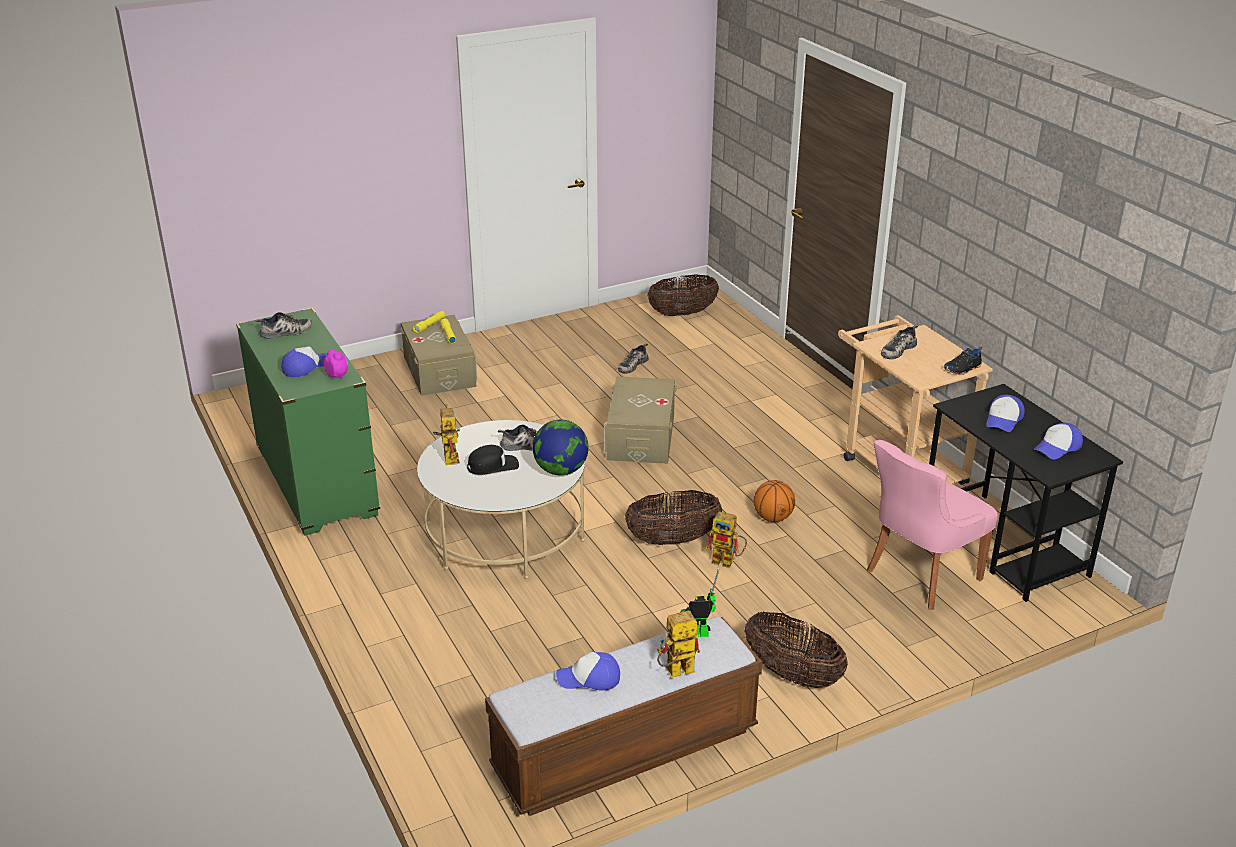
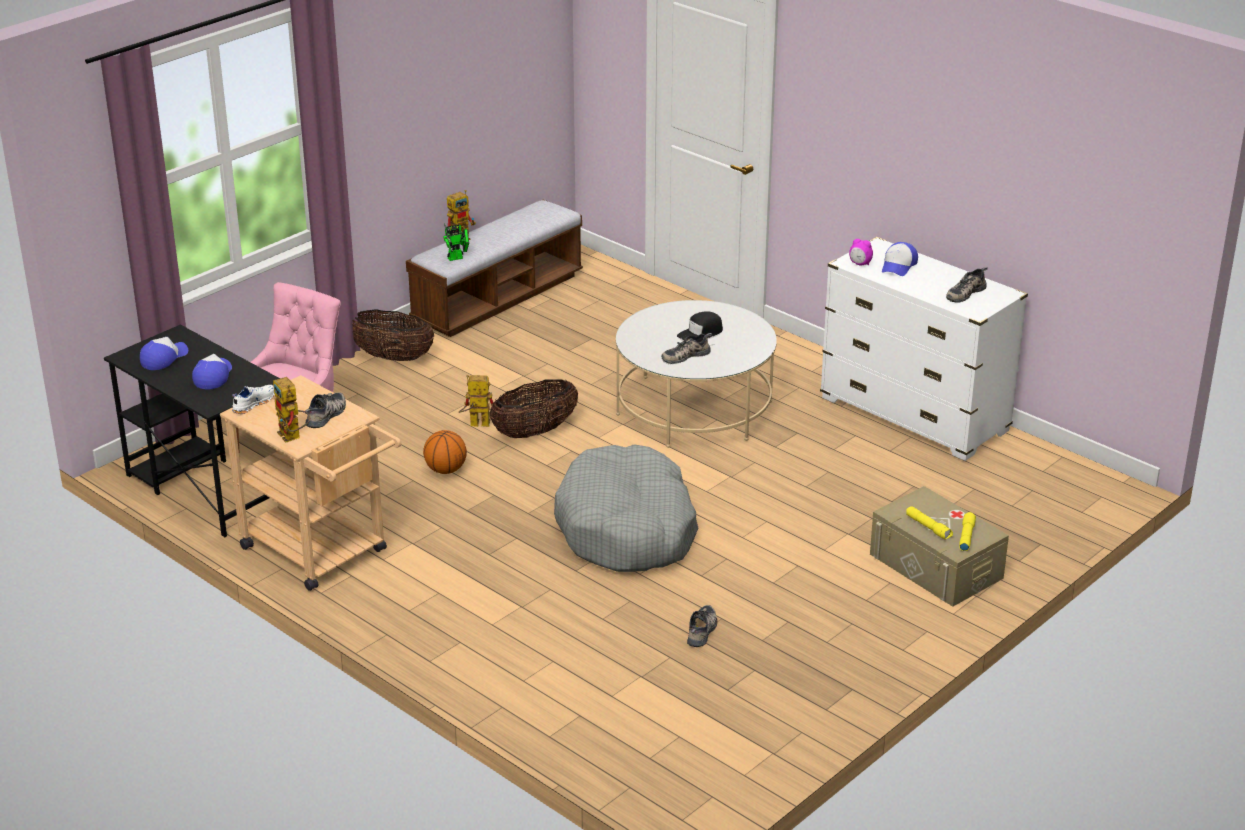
camera: 160 degrees right, 0 degrees up
green dresser [236,307,380,536] -> white dresser [820,237,1028,461]
toy robot [433,404,460,465] -> toy robot moved to [273,377,310,443]
globe [533,420,589,475] -> none
cap [556,652,620,691] -> none
beige storage box [604,376,677,464] -> grey dog bed [554,444,698,572]
basket [647,274,719,316] -> none
black shoe [944,346,982,375] -> white shoe [232,385,275,414]

